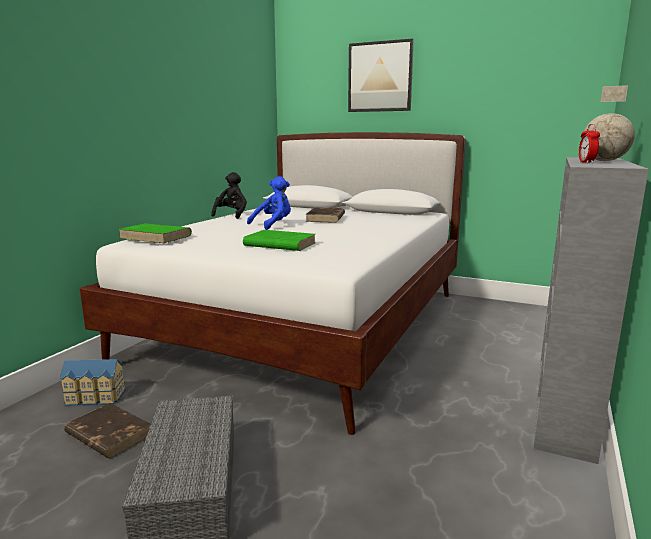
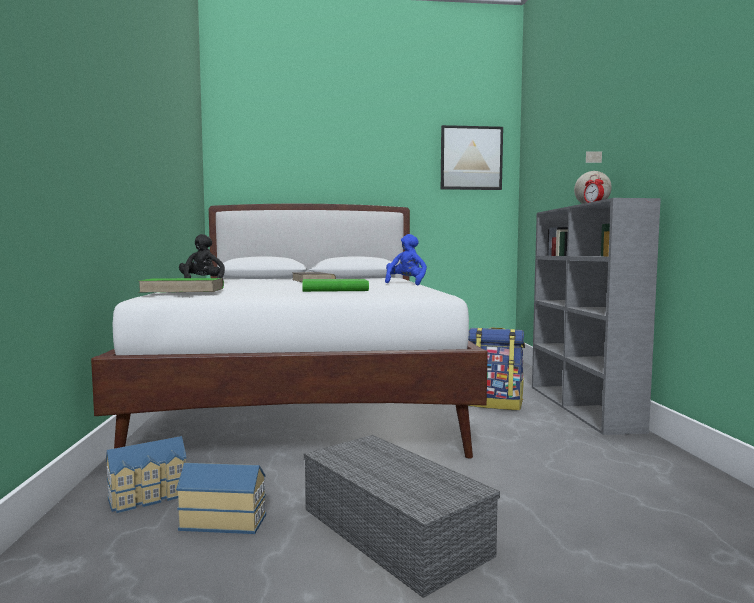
camera: 30 degrees left, 10 degrees down
brown book [64,403,151,458] -> toy house [176,463,266,534]
blue plush toy [247,176,291,230] -> blue plush toy moved to [385,234,427,285]
picture [348,38,414,112] -> picture moved to [441,125,503,190]
none -> backpack [468,327,525,410]

